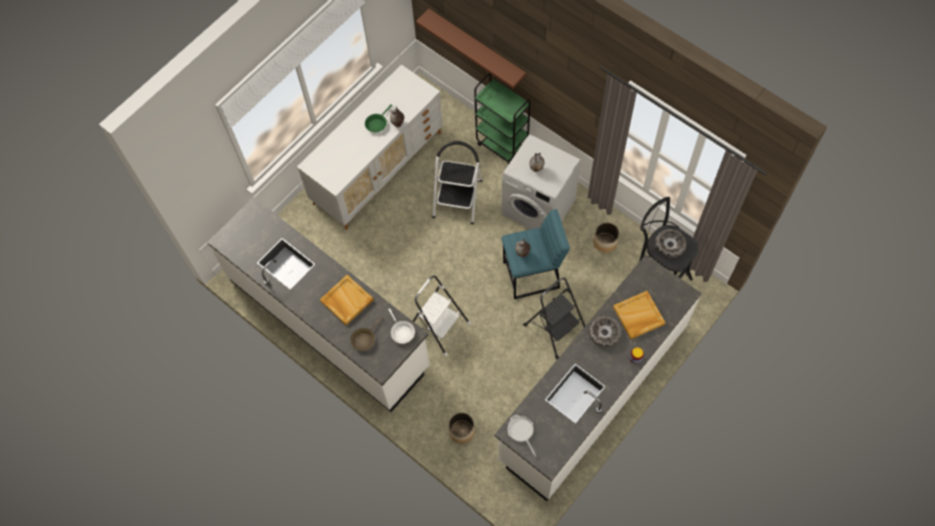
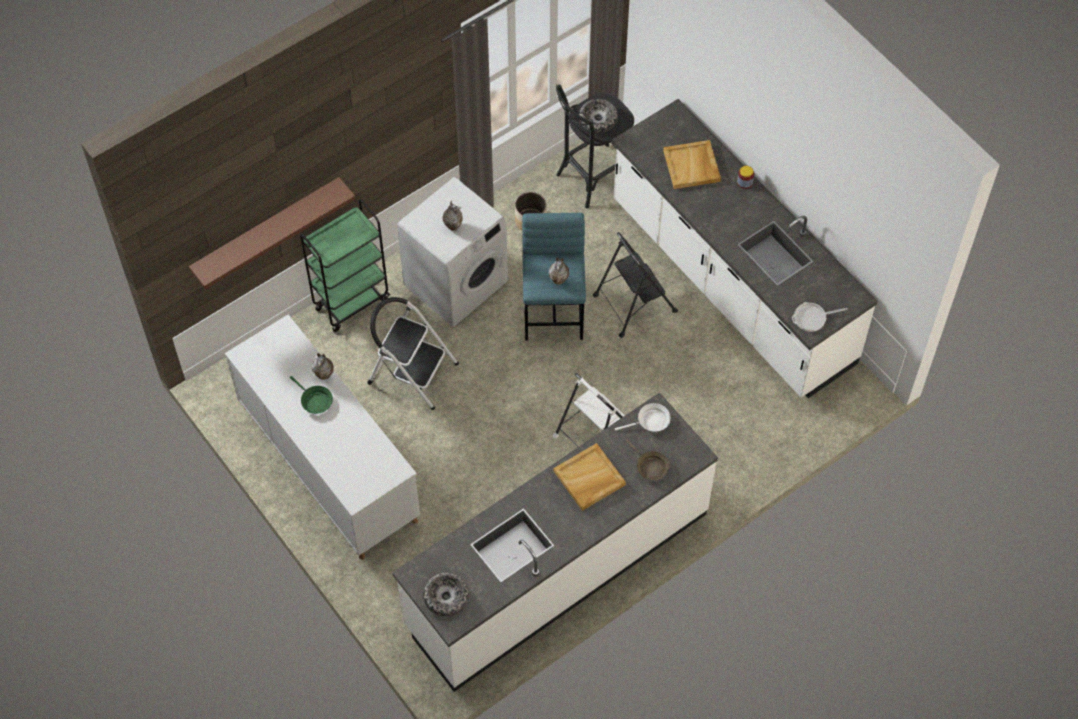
camera: 80 degrees left, 5 degrees down
planter [448,412,475,443] -> none
bowl [589,316,622,347] -> bowl moved to [423,573,469,616]

